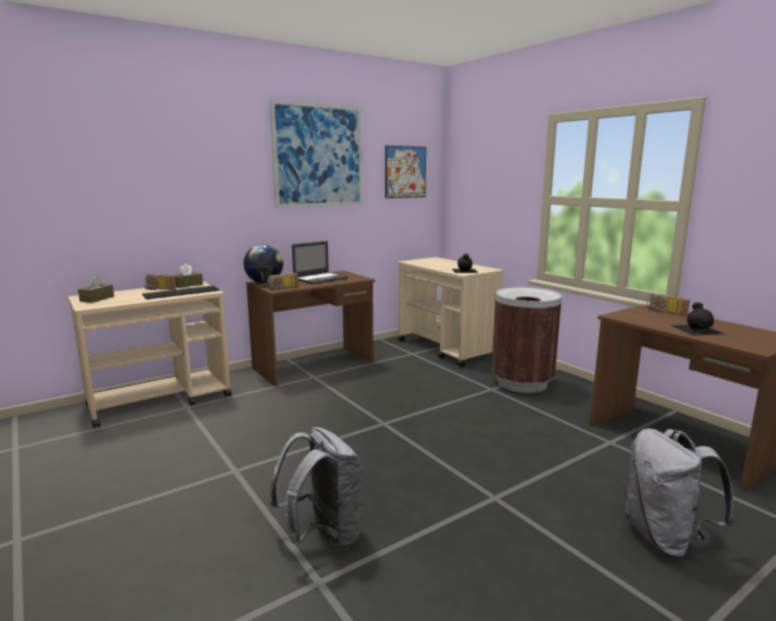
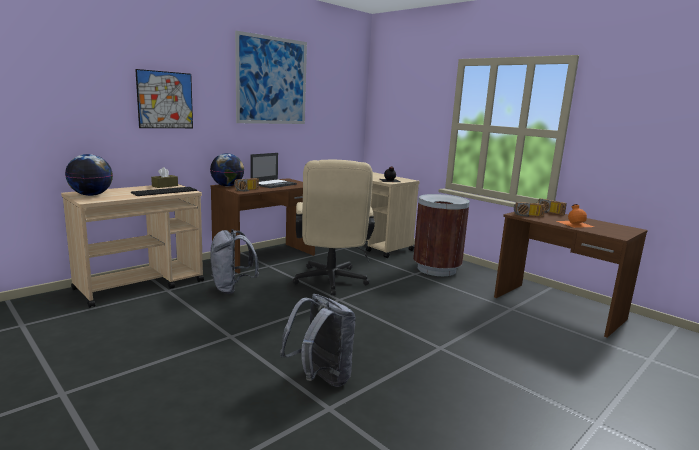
camera: 10 degrees left, 0 degrees up
brown tissue box [78,275,114,303] -> globe [65,154,113,196]
radio [144,274,176,290] -> radio moved to [514,202,545,217]
picture [385,146,426,198] -> picture moved to [135,69,193,128]
grey backpack [625,428,734,558] -> grey backpack moved to [210,229,259,294]
black bottle [670,302,725,336] -> orange bottle [557,204,594,228]
none -> beige office chair [293,160,375,295]

